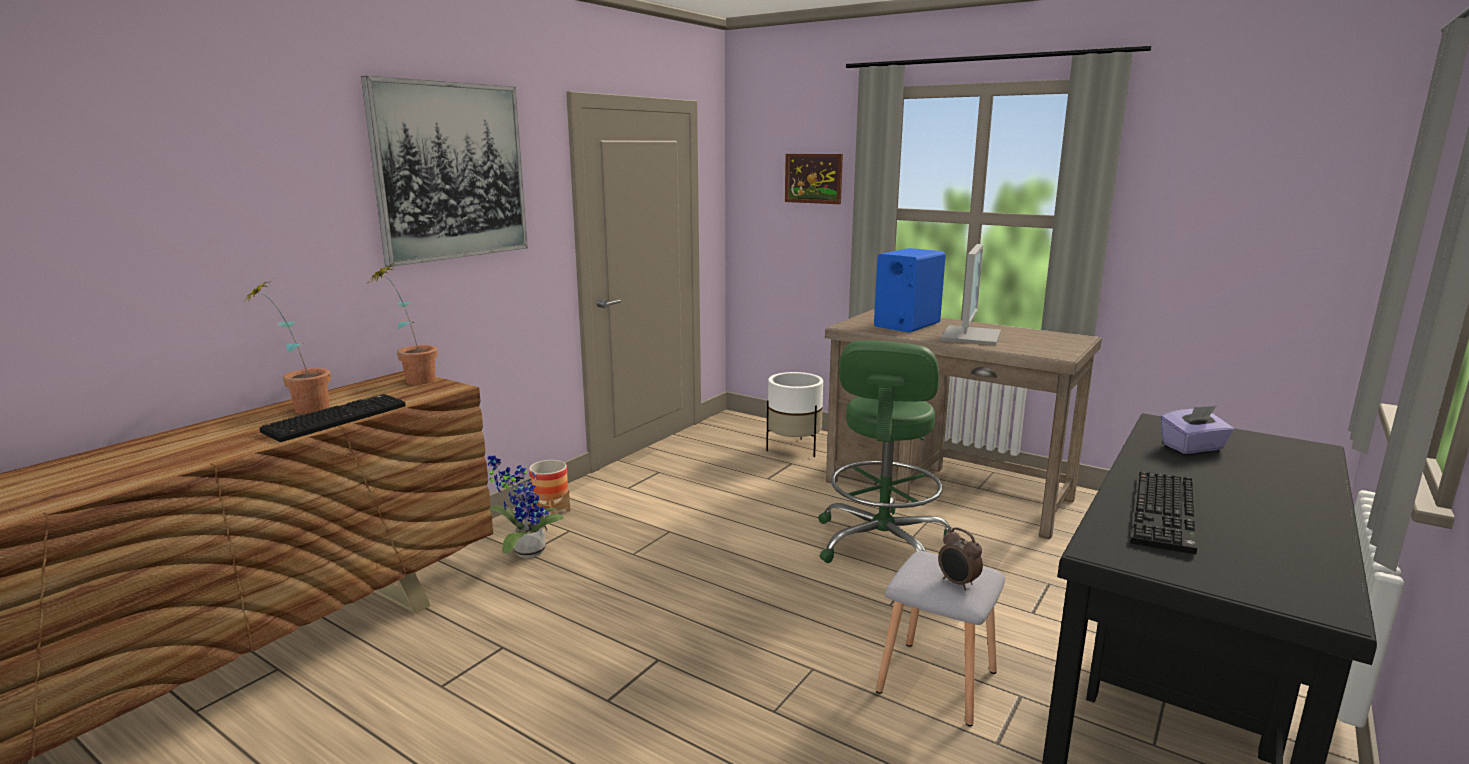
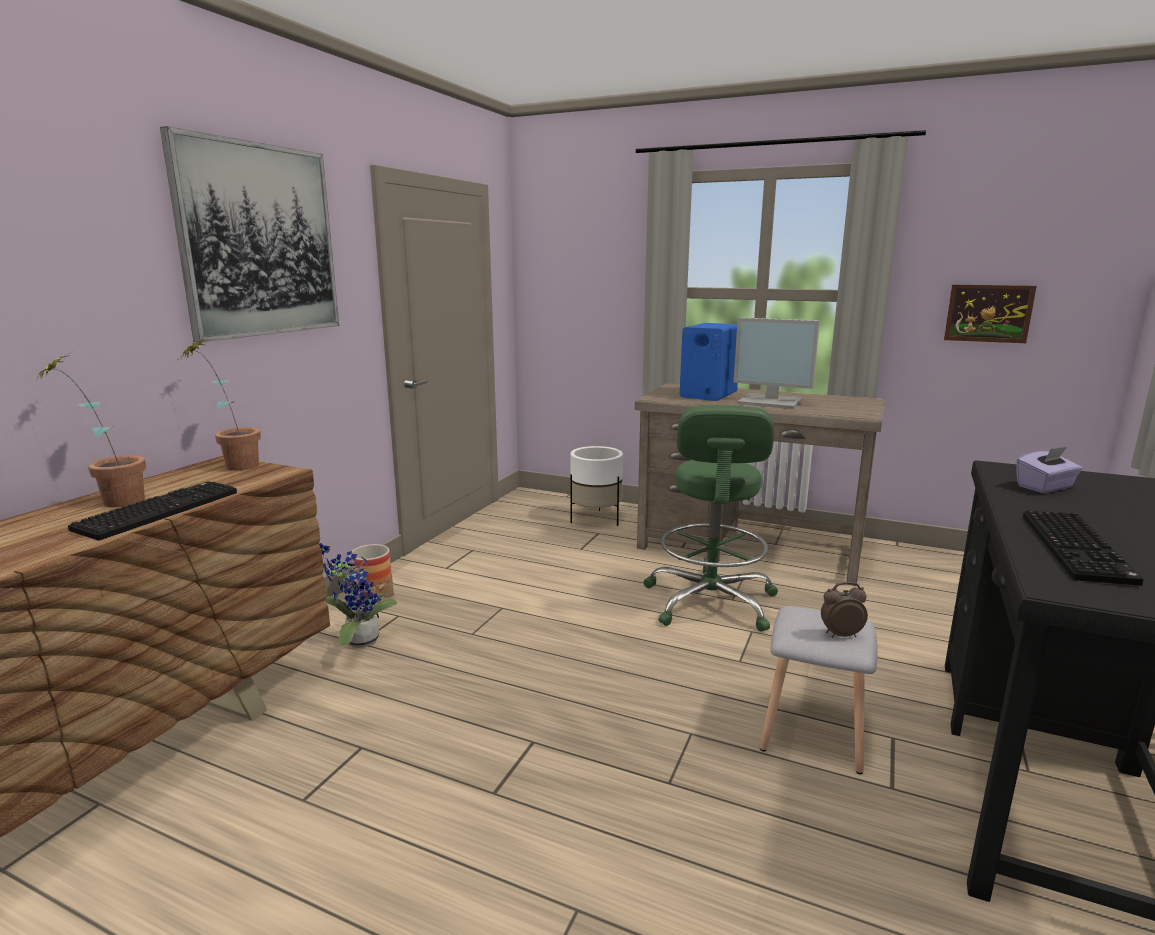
camera: 10 degrees left, 0 degrees up
picture [785,154,843,204] -> picture moved to [944,285,1037,343]
alarm clock [938,527,983,590] -> alarm clock turned 135 degrees clockwise [821,582,868,638]
monitor [940,244,1001,345] -> monitor turned 105 degrees clockwise [734,317,820,409]

